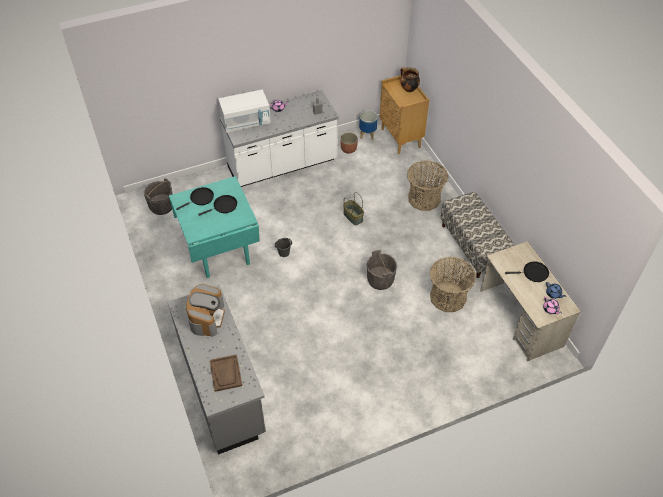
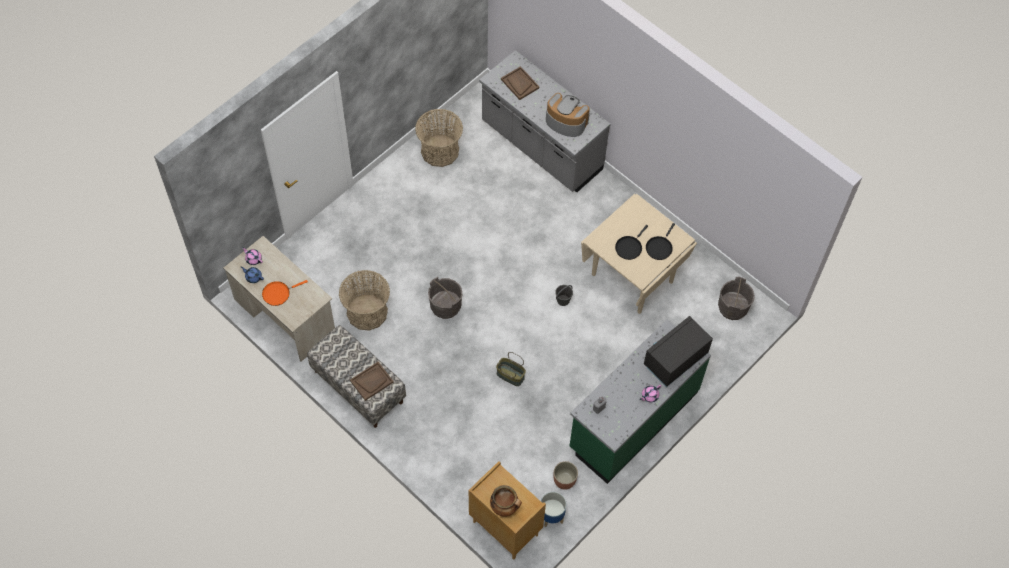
camera: 155 degrees right, 10 degrees up
turquoise dining table [169,176,259,278] -> beige dining table [581,194,697,314]
coffee machine [186,284,225,337] -> coffee machine turned 135 degrees clockwise [546,93,590,137]
white microwave [218,90,271,133] -> black microwave [644,316,713,387]
white counter [220,90,339,187] -> green counter [569,319,711,484]
basket [407,160,449,211] -> basket moved to [415,109,463,167]
black frying pan [505,262,549,282] -> orange frying pan [262,280,308,306]
none -> brown tray [350,362,394,401]

